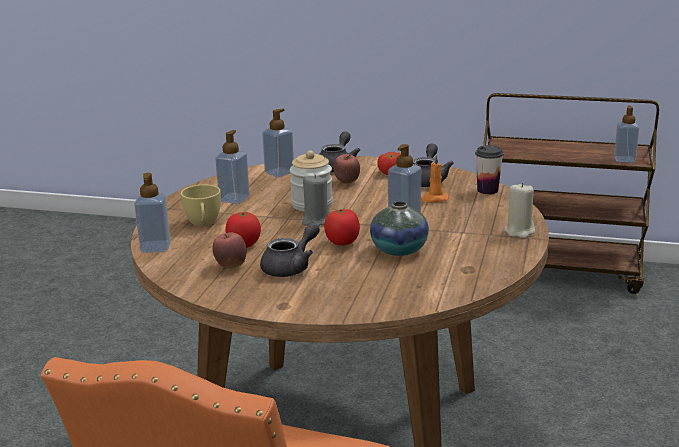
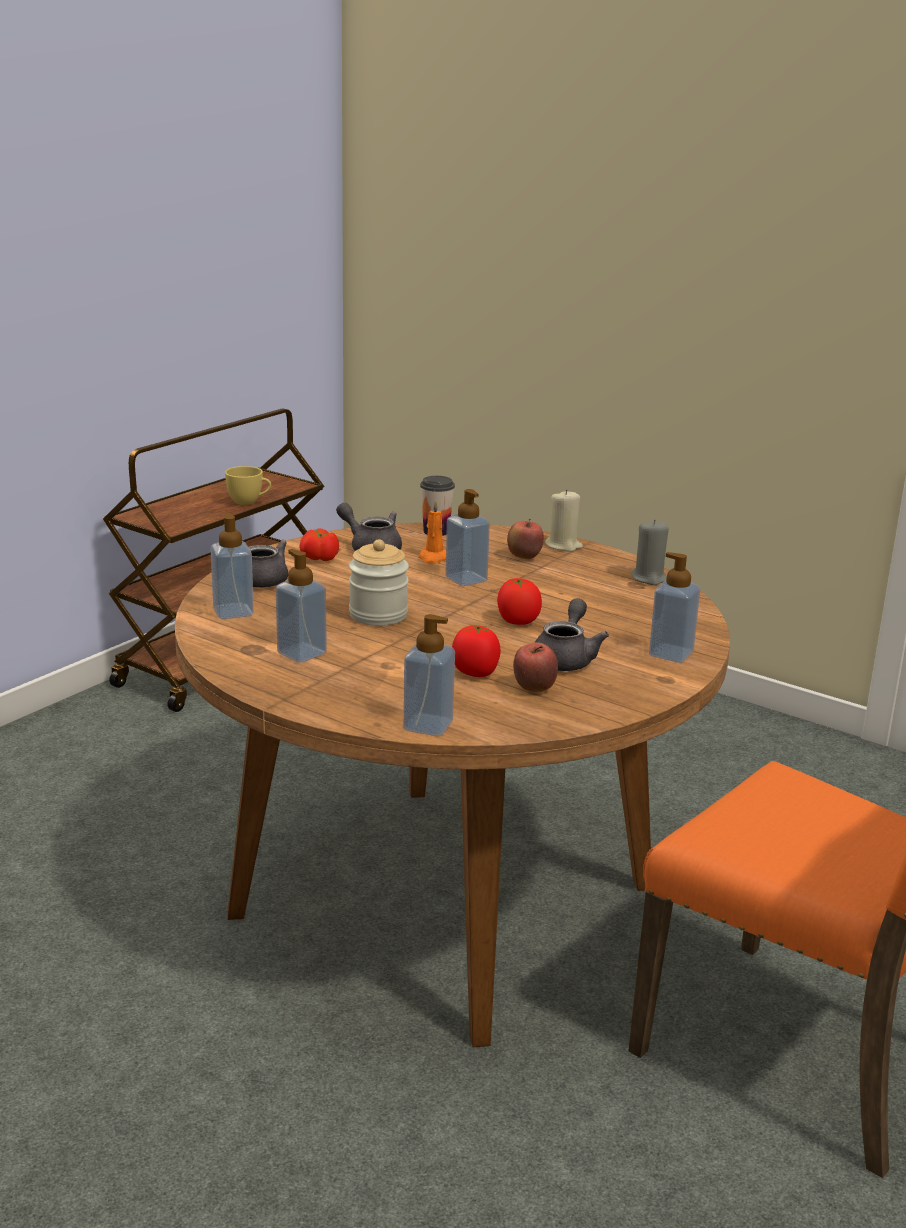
camera: 70 degrees left, 0 degrees up
yellow cup [181,185,221,227] -> yellow cup moved to [225,466,271,505]
grey teapot [260,223,320,277] -> grey teapot turned 45 degrees clockwise [535,598,609,671]
grey candle [302,174,330,226] -> grey candle moved to [631,519,669,585]
apple [333,154,360,184] -> apple moved to [507,519,544,560]
vase [370,201,429,256] -> none
soap dispenser [614,105,639,163] -> soap dispenser moved to [649,552,700,663]

